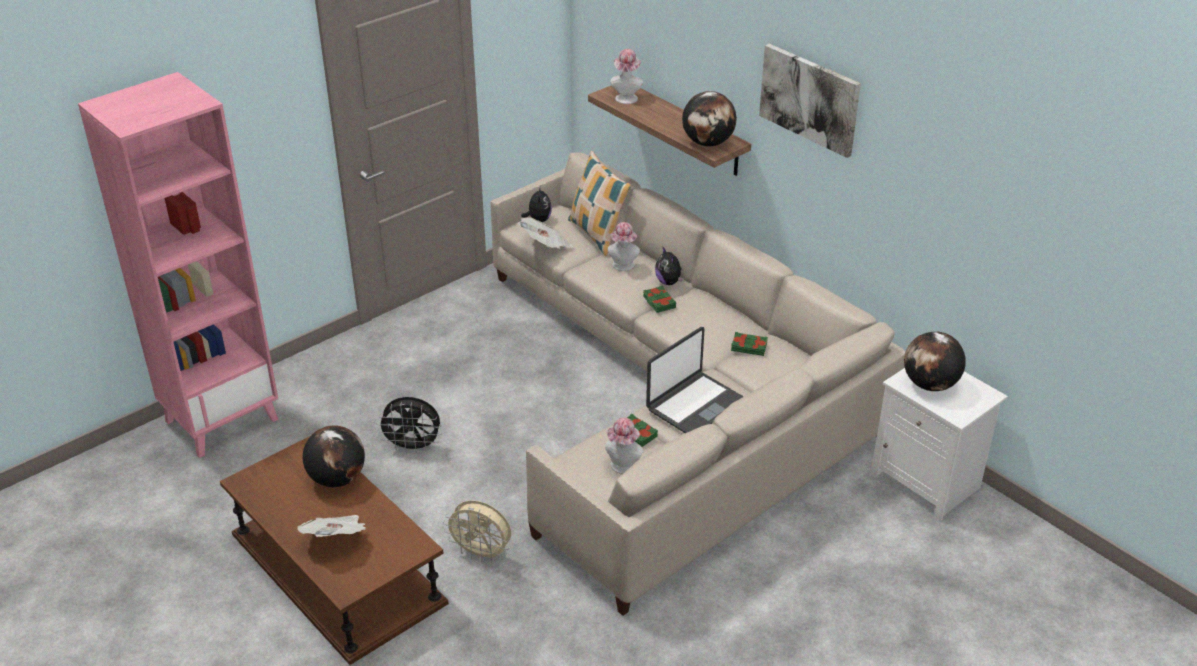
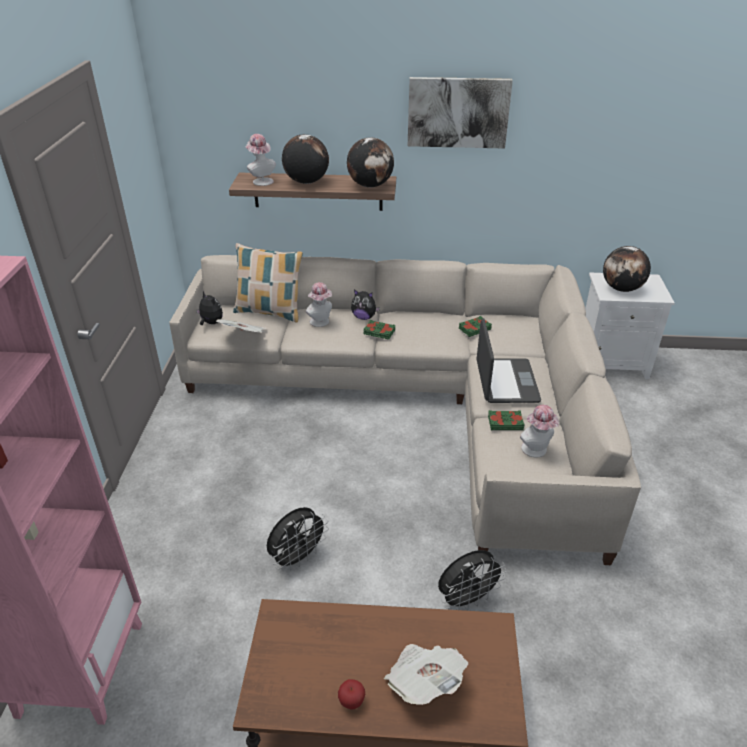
camera: 45 degrees left, 0 degrees up
globe [302,425,365,487] -> globe moved to [282,134,329,184]
beige fan [443,500,511,562] -> black fan [438,550,507,610]
none -> apple [338,679,365,709]

